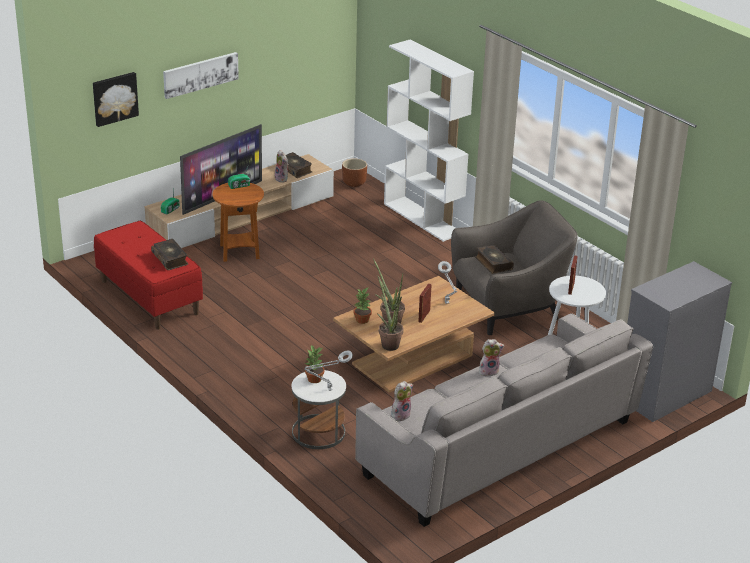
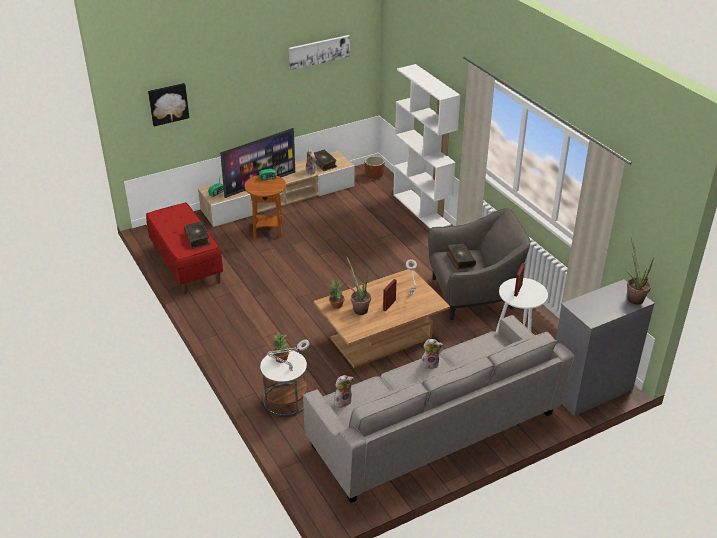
camera: 10 degrees right, 5 degrees up
picture [163,52,239,99] -> picture moved to [289,35,350,70]
potted plant [377,277,404,351] -> potted plant moved to [626,238,654,305]

